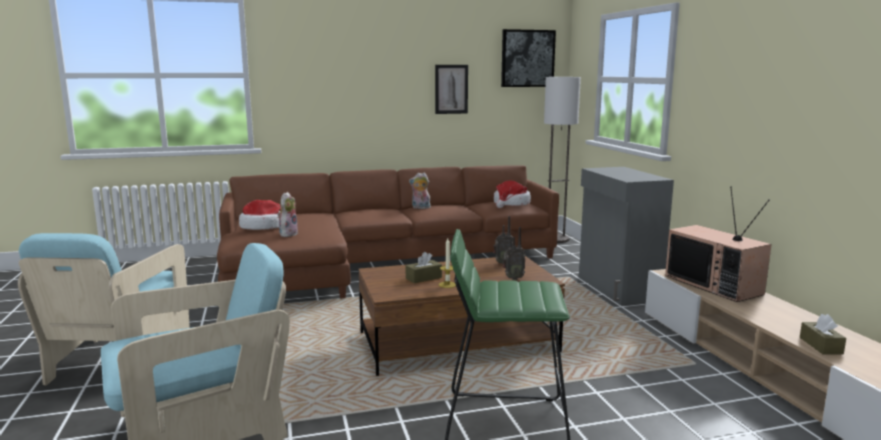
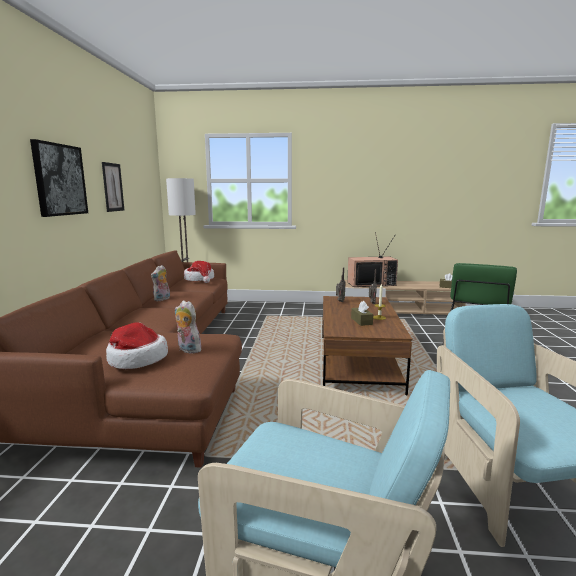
camera: 70 degrees left, 0 degrees up
picture [501,29,556,87] -> picture moved to [30,139,88,217]
grey cabinet [579,167,674,305] -> none

